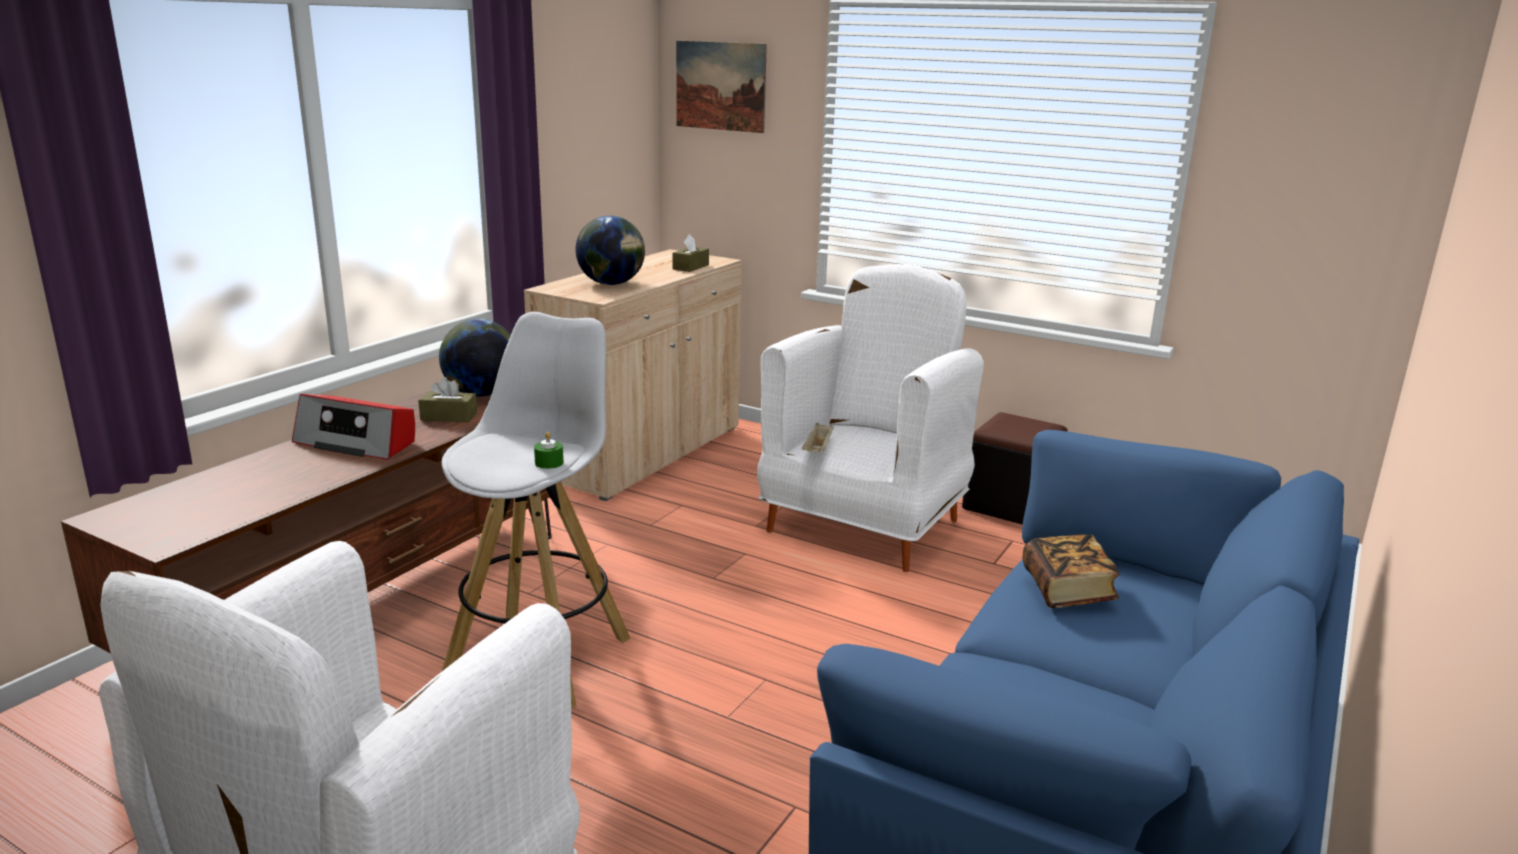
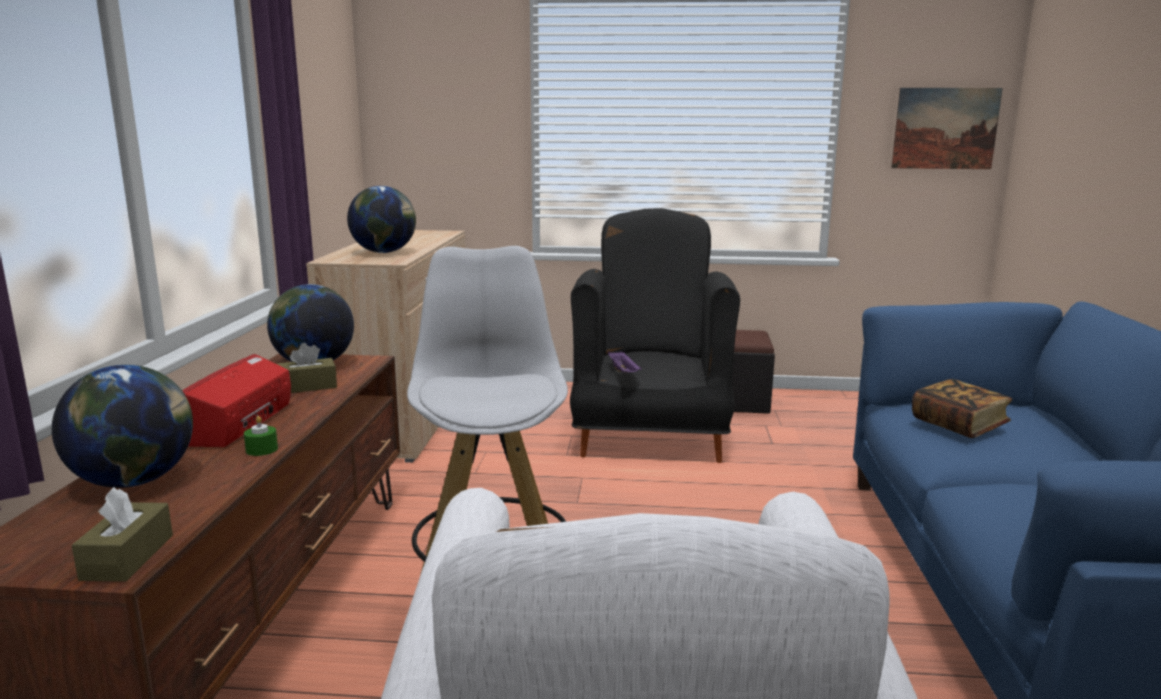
camera: 25 degrees left, 5 degrees down
radio [292,394,415,460] -> radio turned 105 degrees clockwise [182,354,291,447]
green candle [534,432,563,469] -> green candle moved to [244,416,278,456]
brown tissue box [673,234,709,272] -> brown tissue box moved to [72,487,173,582]
picture [676,41,767,133] -> picture moved to [891,88,1003,169]
white armchair [757,264,984,572] -> black armchair [570,208,740,463]
beige tray [802,423,834,452] -> purple tray [608,351,641,373]
none -> globe [52,365,193,488]

